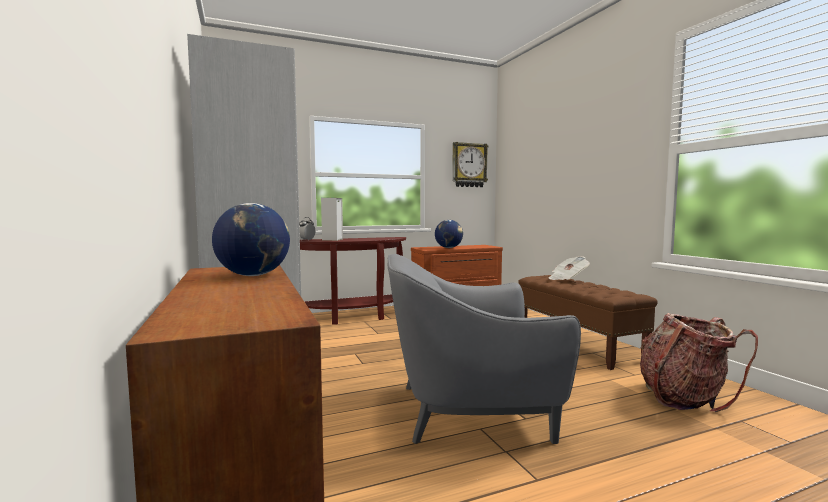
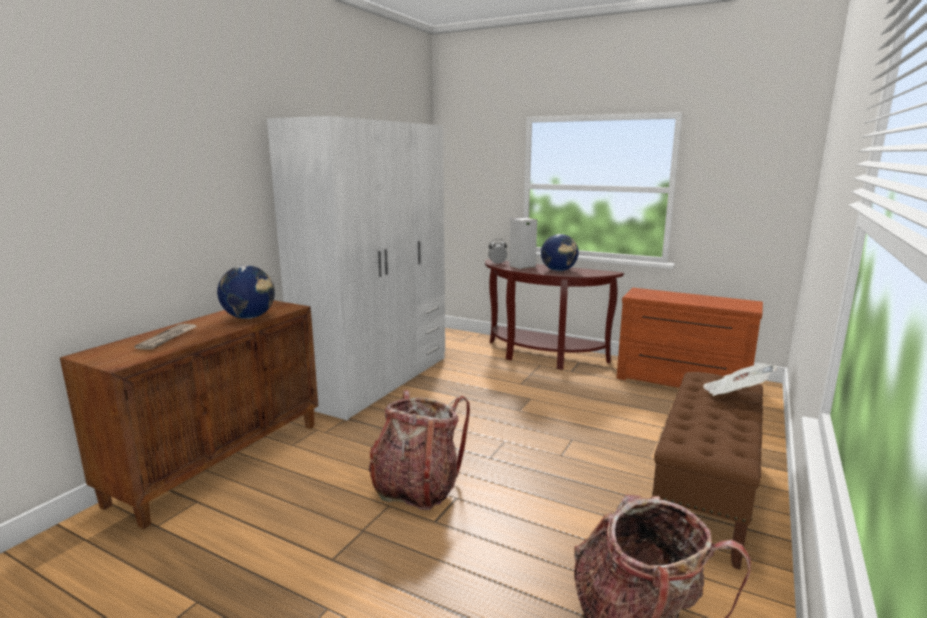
camera: 50 degrees right, 10 degrees up
grey armchair [388,254,581,444] -> backpack [369,390,470,510]
globe [435,220,463,248] -> globe moved to [541,234,579,271]
wall clock [452,142,488,187] -> none
none -> newspaper [134,324,197,350]

